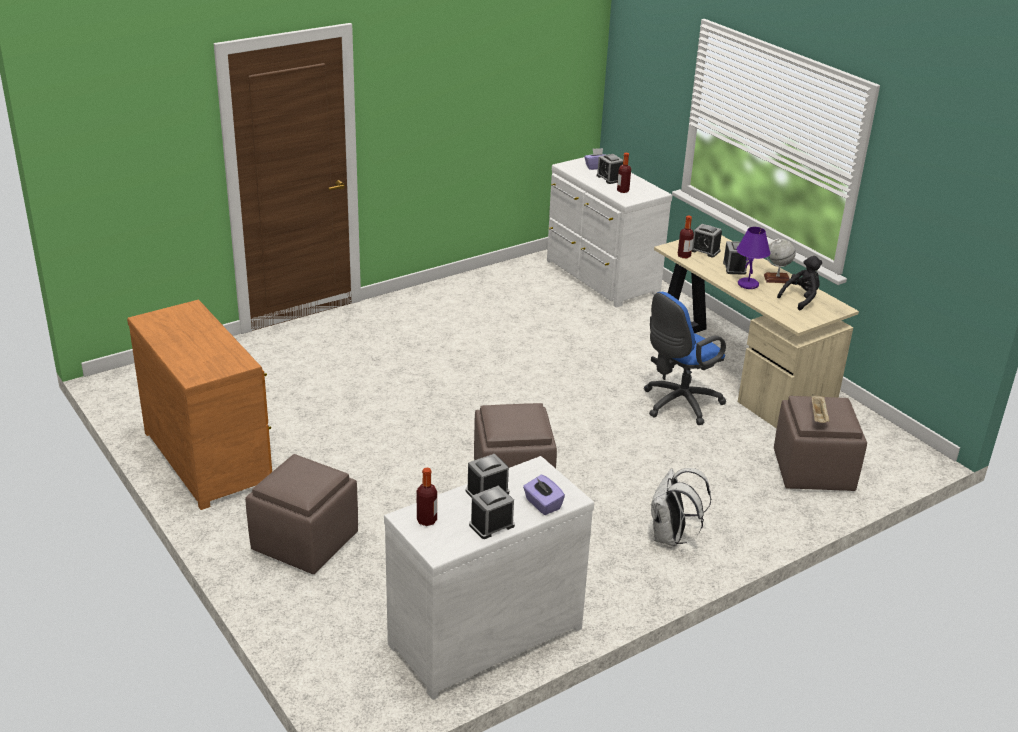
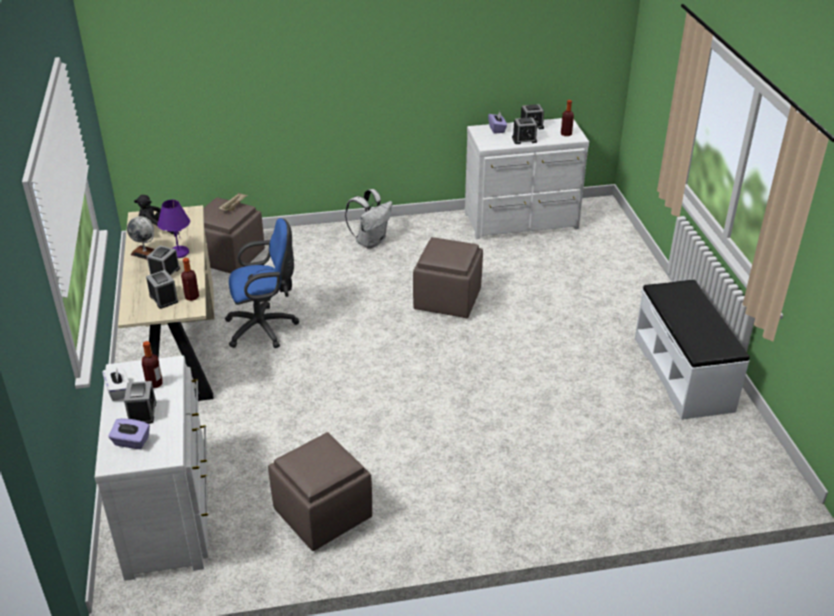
camera: 155 degrees left, 5 degrees up
brown dresser [127,300,272,510] -> white bench [635,280,750,420]
brown ottoman [245,454,358,574] -> brown ottoman moved to [268,432,372,551]
none -> white tissue box [103,369,129,401]

